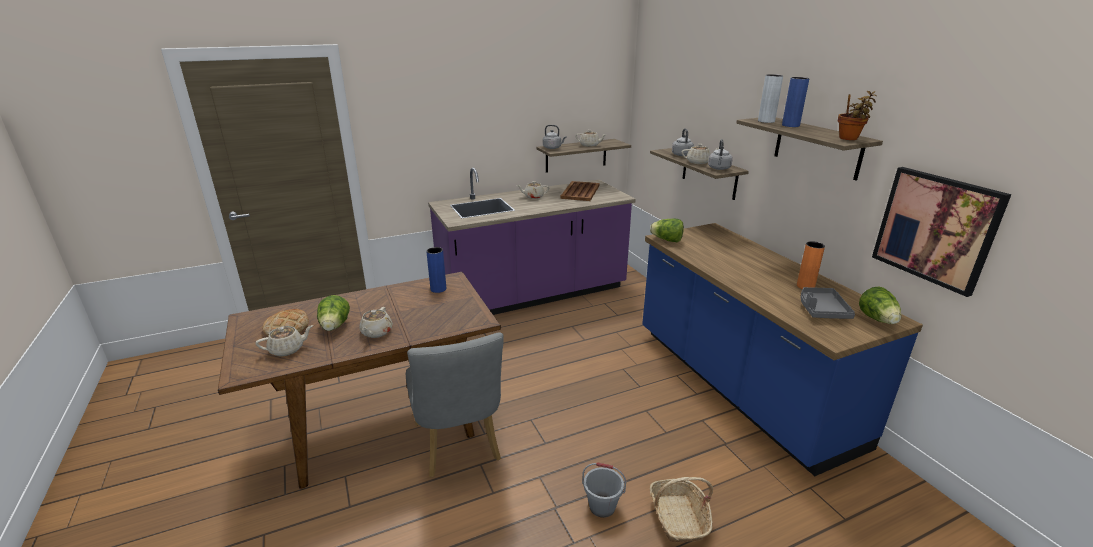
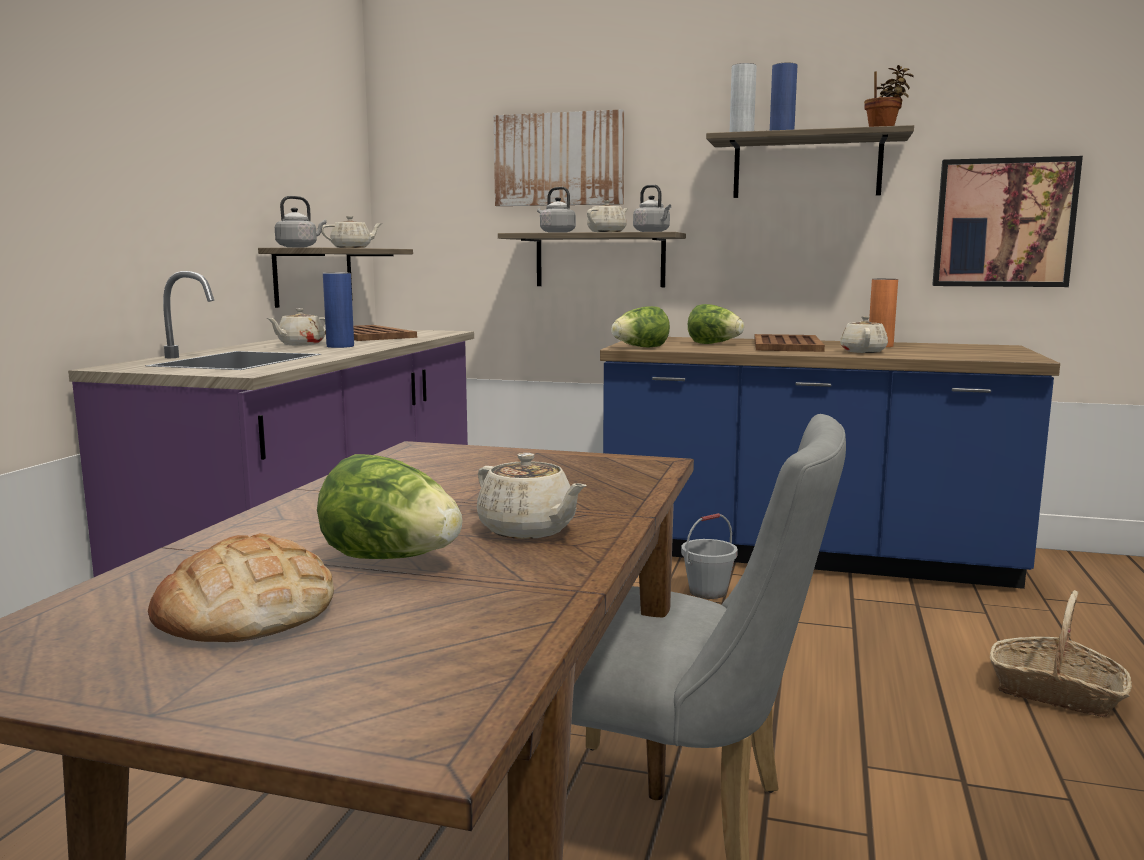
camera: 50 degrees left, 15 degrees down
beige teapot [255,325,313,356] -> beige teapot moved to [840,316,888,353]
blue vase [426,247,446,293] -> blue vase moved to [323,273,354,348]
grey bucket [582,462,626,518] -> grey bucket moved to [681,513,738,599]
grey tray [801,287,855,319] -> none
lettuce [859,287,902,324] -> lettuce moved to [688,304,744,344]
none -> picture [494,109,625,206]
none -> brown tray [754,334,825,352]

